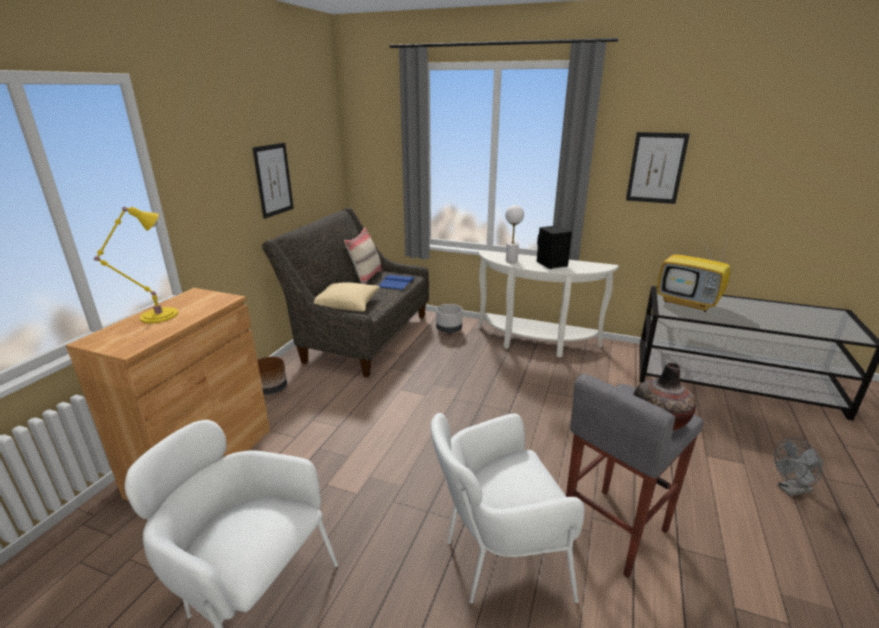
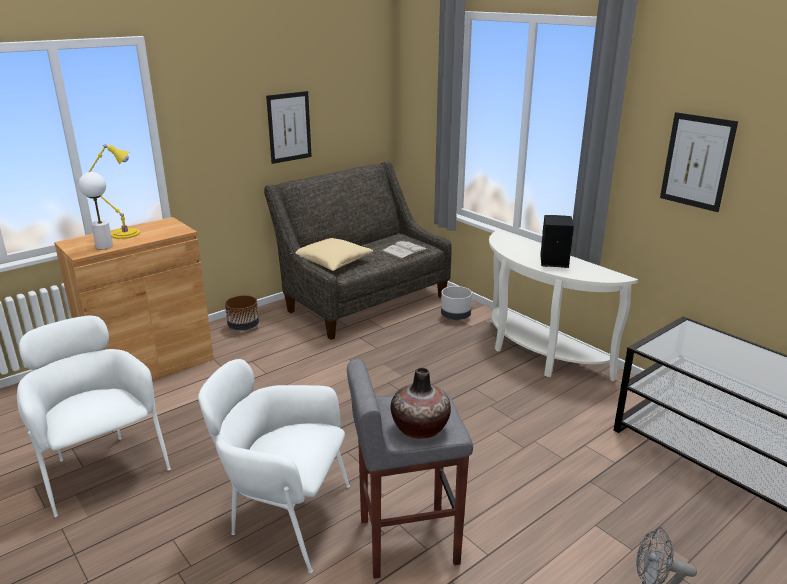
camera: 30 degrees right, 0 degrees up
beige pillow [344,227,382,284] -> none
blue book [379,275,415,291] -> white book [381,241,429,260]
white table lamp [505,205,524,263] -> white table lamp moved to [79,172,113,249]
television [657,234,731,312] -> none

